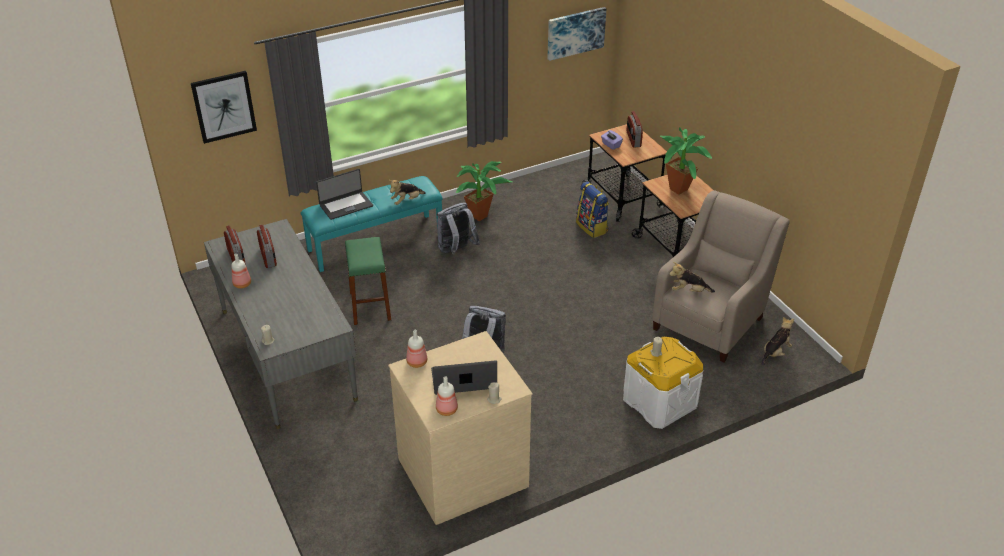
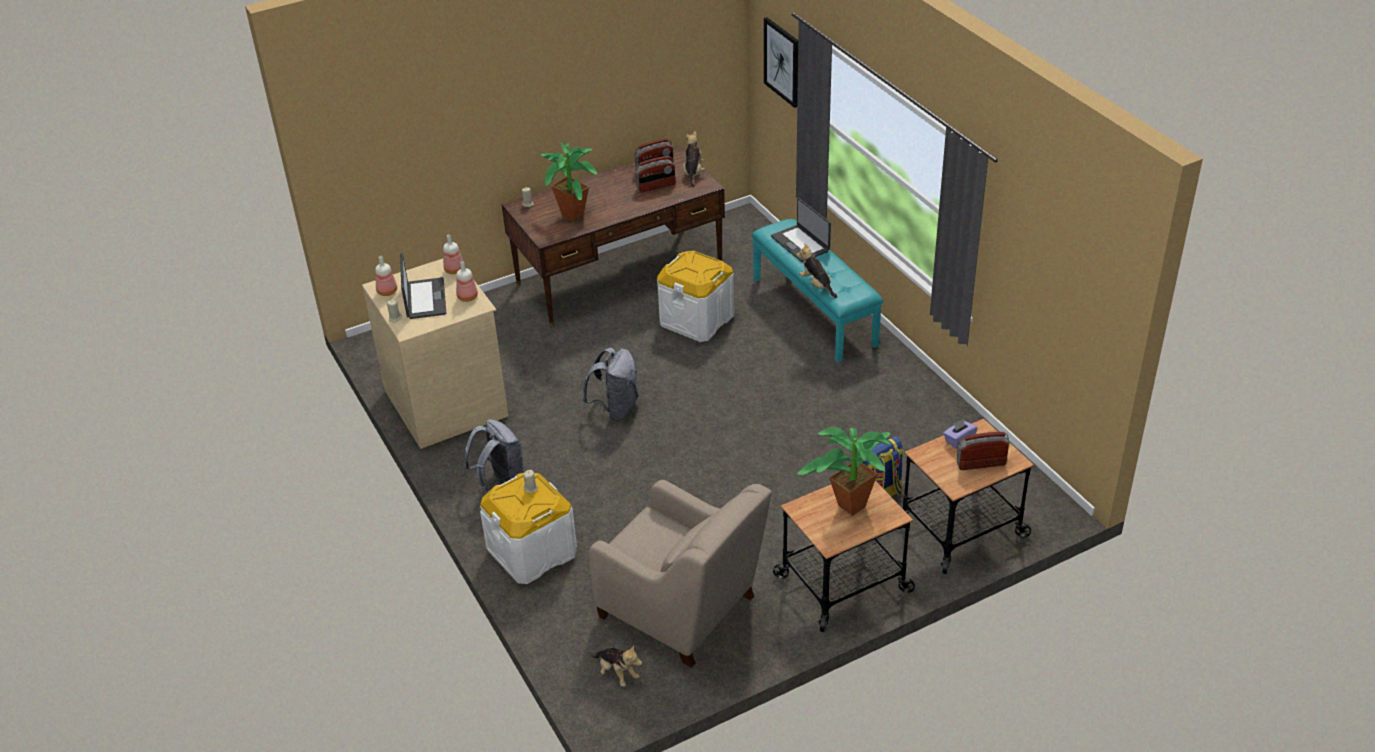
camera: 90 degrees right, 0 degrees up
grey desk [204,219,358,429] -> brown desk [502,148,725,327]
bottle [231,254,251,288] -> bottle moved to [456,261,478,302]
green stool [345,237,391,325] -> white storage box [657,251,734,342]
grey backpack [437,203,480,255] -> grey backpack moved to [464,419,525,492]
potted plant [456,161,513,221] -> potted plant moved to [541,142,598,221]
picture [548,7,606,61] -> none
plush toy [669,262,715,293] -> plush toy moved to [683,131,705,188]

